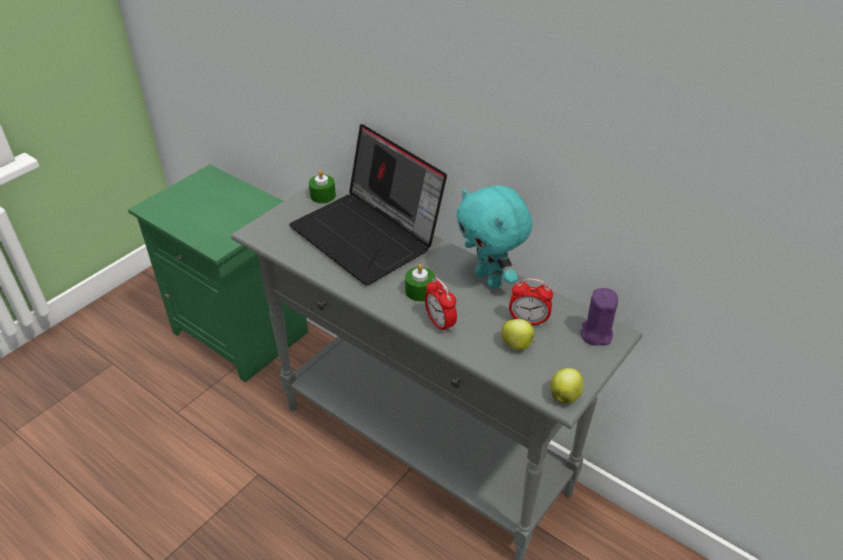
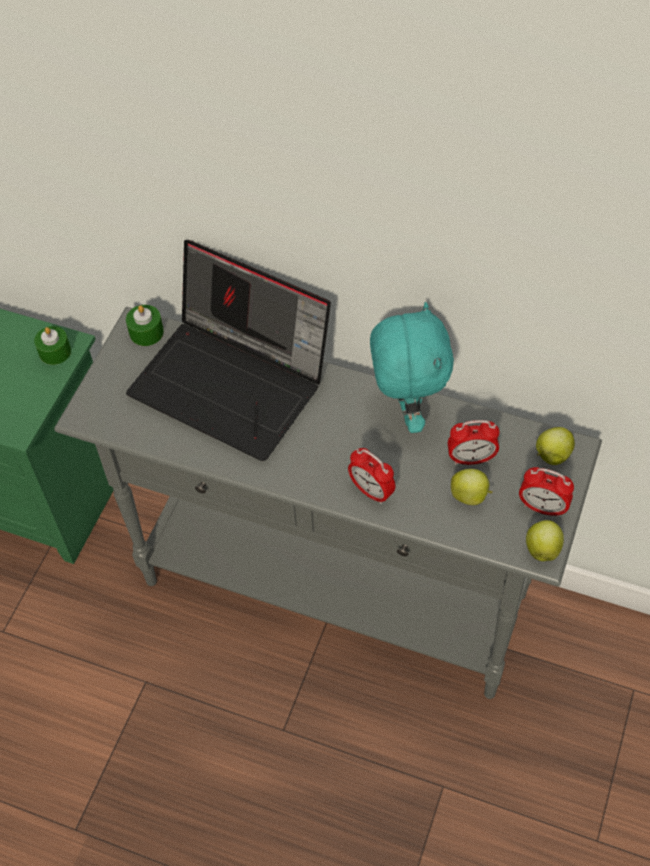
camera: 15 degrees left, 15 degrees up
green candle [405,264,435,301] -> green candle moved to [34,326,71,365]
turquoise plush toy [456,185,532,289] -> turquoise plush toy turned 135 degrees counterclockwise [370,302,454,433]
purple candle [580,288,618,346] -> apple [536,427,575,465]
none -> alarm clock [519,467,574,517]

